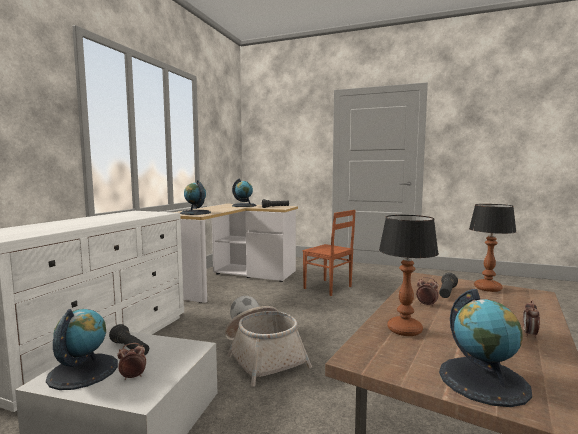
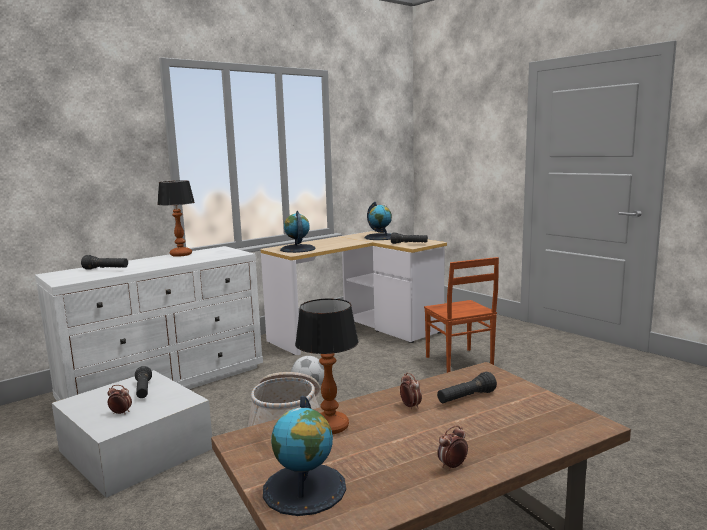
camera: 30 degrees right, 5 degrees up
globe [46,309,118,390] -> none
table lamp [469,204,517,292] -> table lamp moved to [157,181,195,257]
none -> black flashlight [81,255,128,270]

